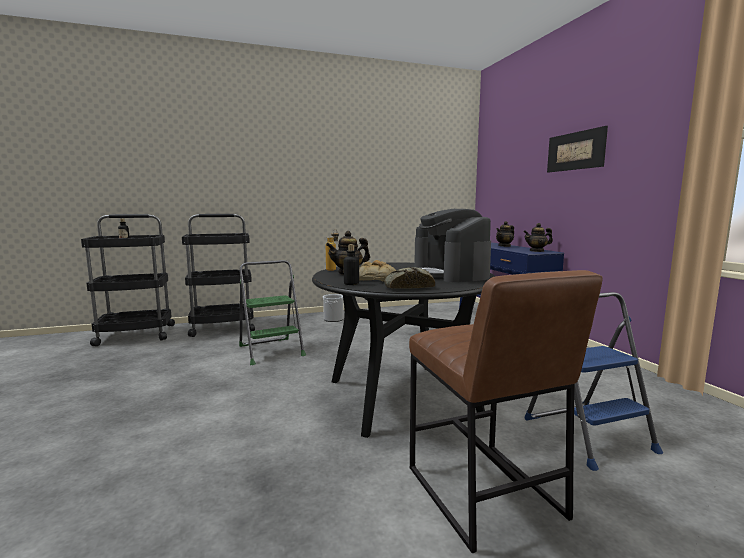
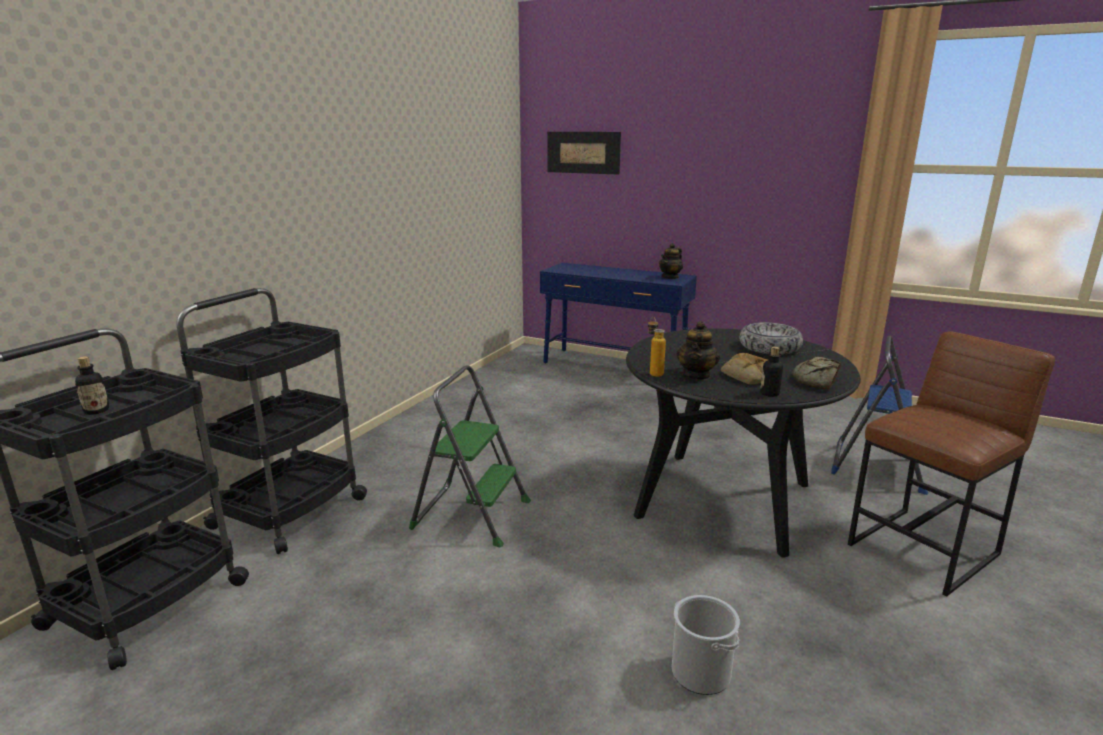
camera: 45 degrees left, 10 degrees up
bucket [323,294,344,322] -> bucket moved to [672,595,740,695]
brown chair [409,270,603,553] -> brown chair turned 60 degrees counterclockwise [848,331,1055,596]
coffee machine [414,209,491,282] -> bowl [739,322,803,355]
teapot [496,221,514,247] -> none
picture [547,126,608,173] -> picture moved to [547,132,621,175]

